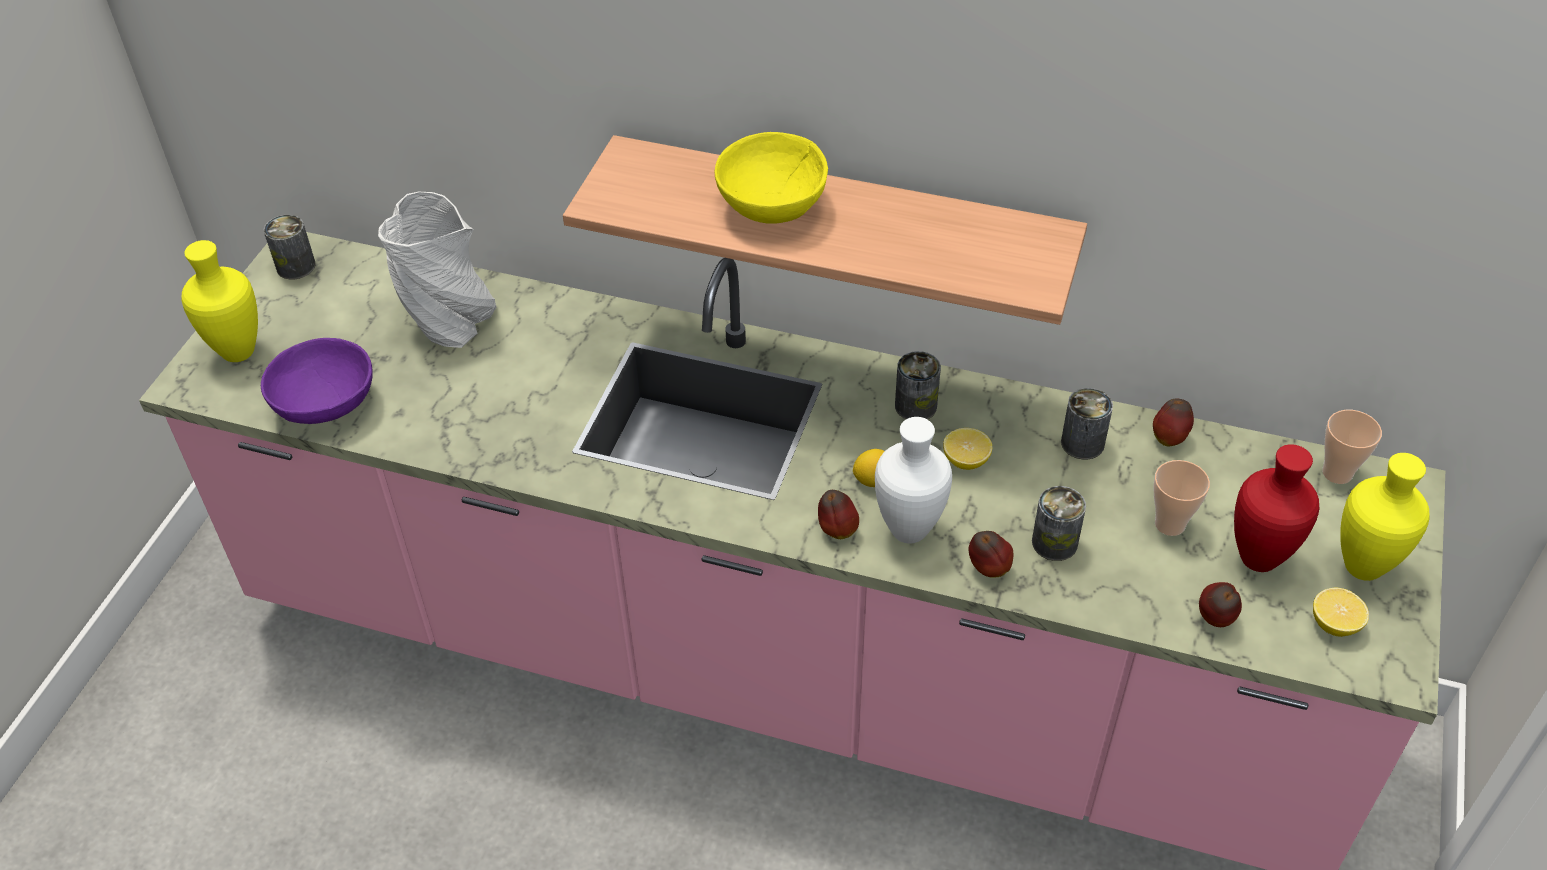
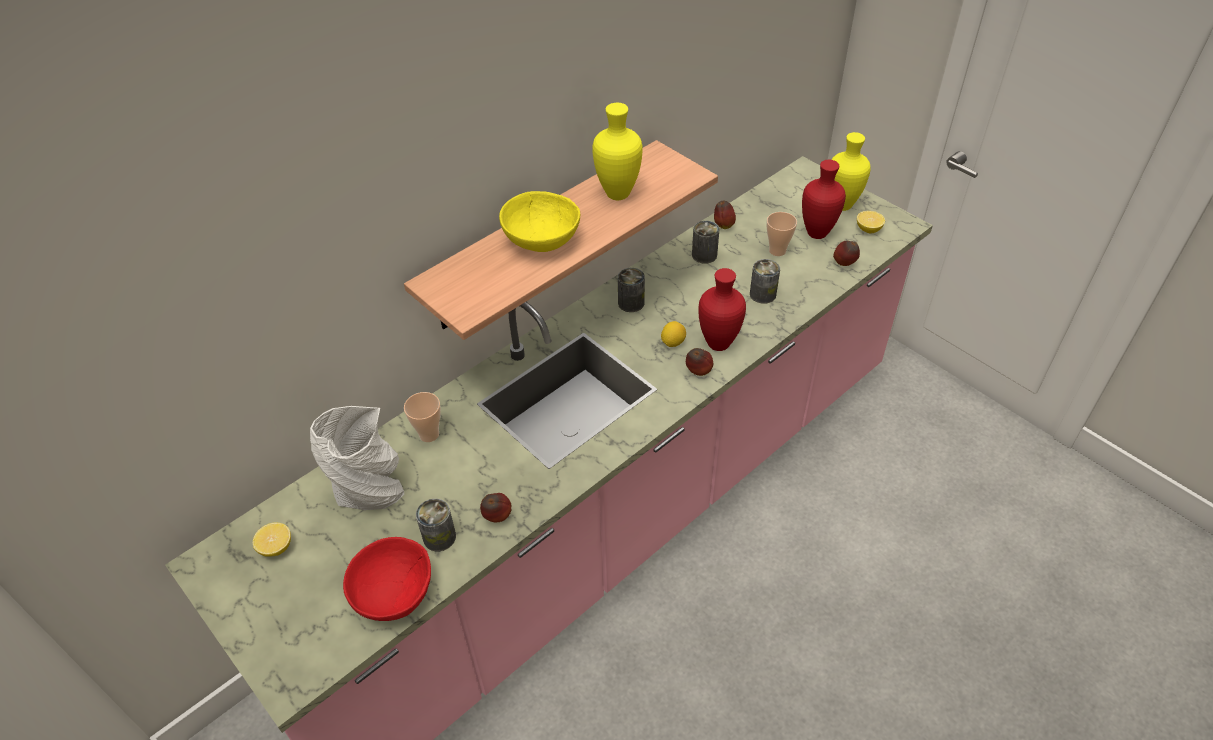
camera: 60 degrees left, 0 degrees up
yellow vase [182,240,258,362] -> yellow vase moved to [592,103,643,200]
purple bowl [261,338,373,424] -> red bowl [343,537,431,621]
can [264,215,316,280] -> can moved to [416,499,456,551]
white vase [875,417,952,544] -> red vase [698,268,746,351]
lemon [943,428,992,470] -> lemon moved to [253,522,291,557]
apple [969,531,1013,578] -> apple moved to [480,493,511,522]
cup [1322,410,1382,484] -> cup moved to [404,392,441,442]

